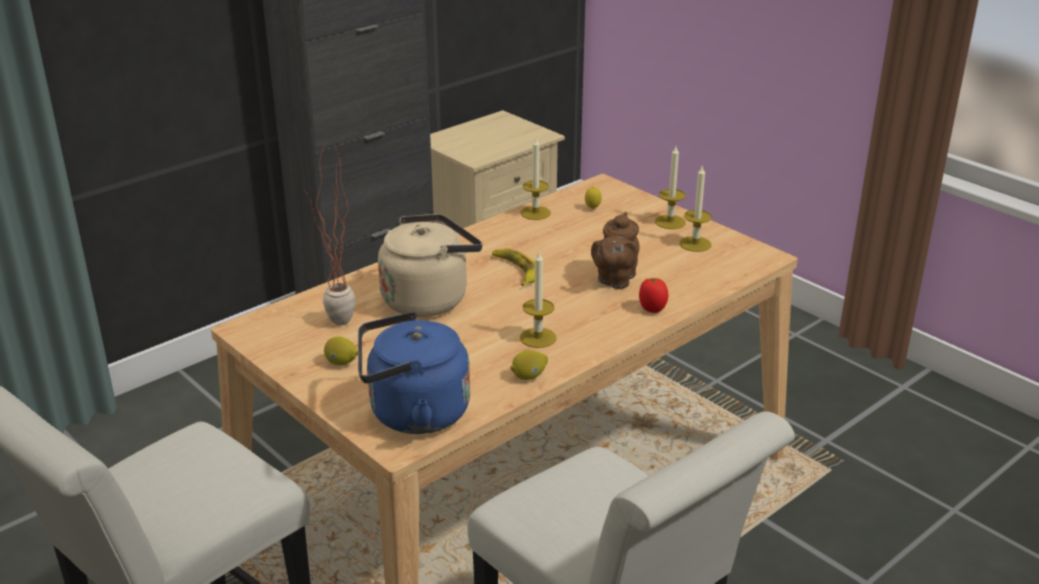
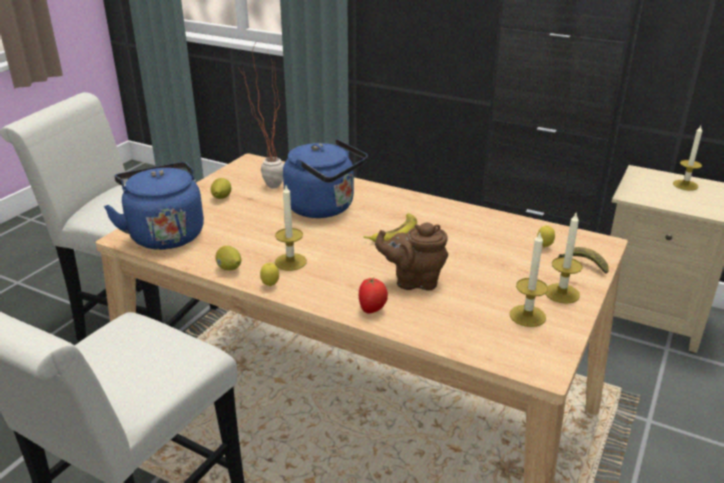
camera: 70 degrees right, 0 degrees up
beige kettle [378,214,482,317] -> blue kettle [283,139,368,218]
candle [521,138,551,220] -> candle moved to [673,126,702,190]
none -> lemon [260,263,279,286]
none -> banana [558,247,609,274]

